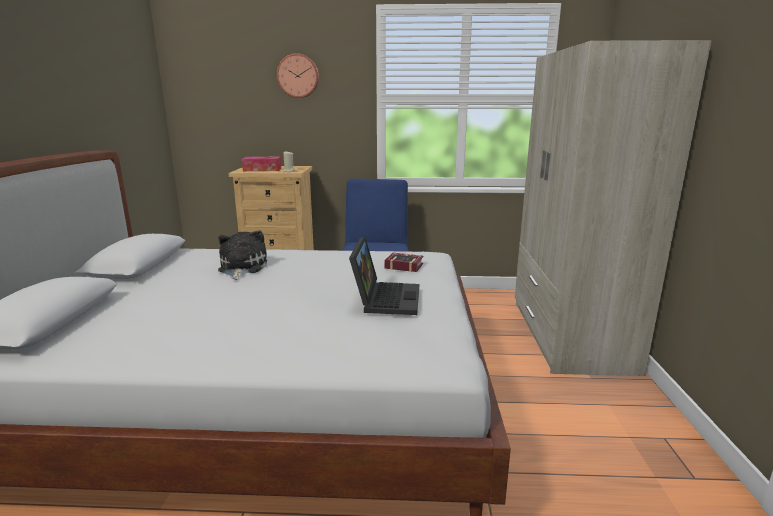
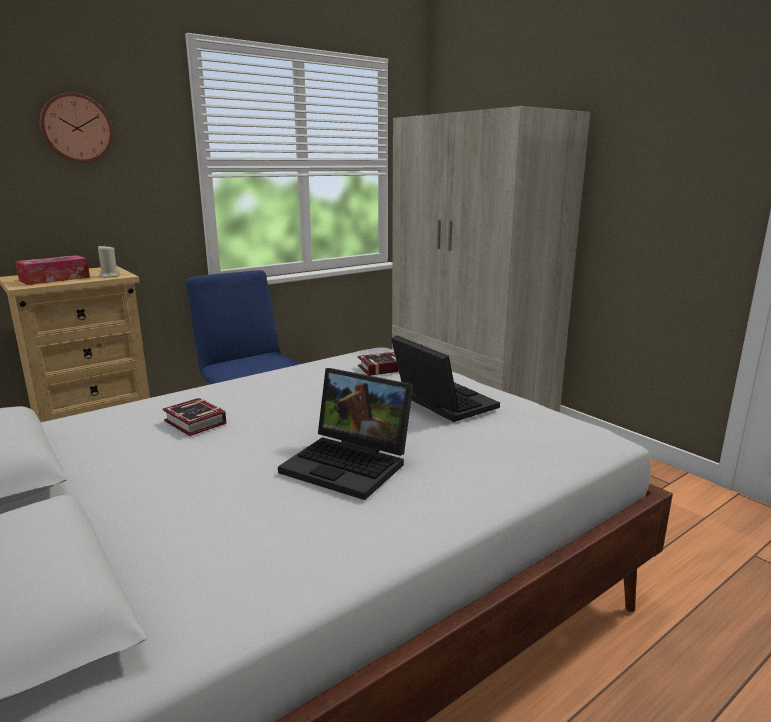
camera: 40 degrees left, 0 degrees up
plush toy [218,230,267,280] -> book [163,398,227,436]
none -> laptop [278,368,413,500]

